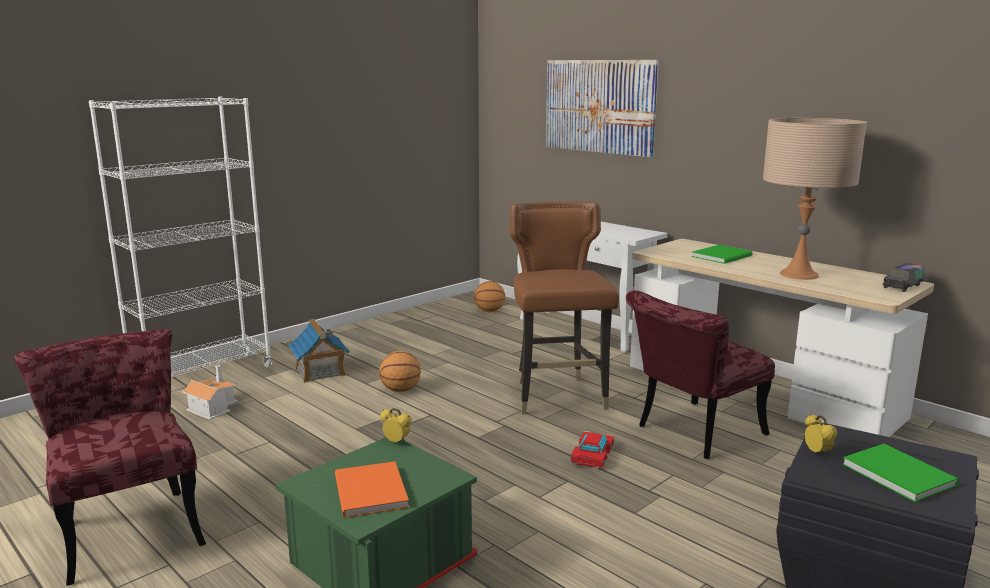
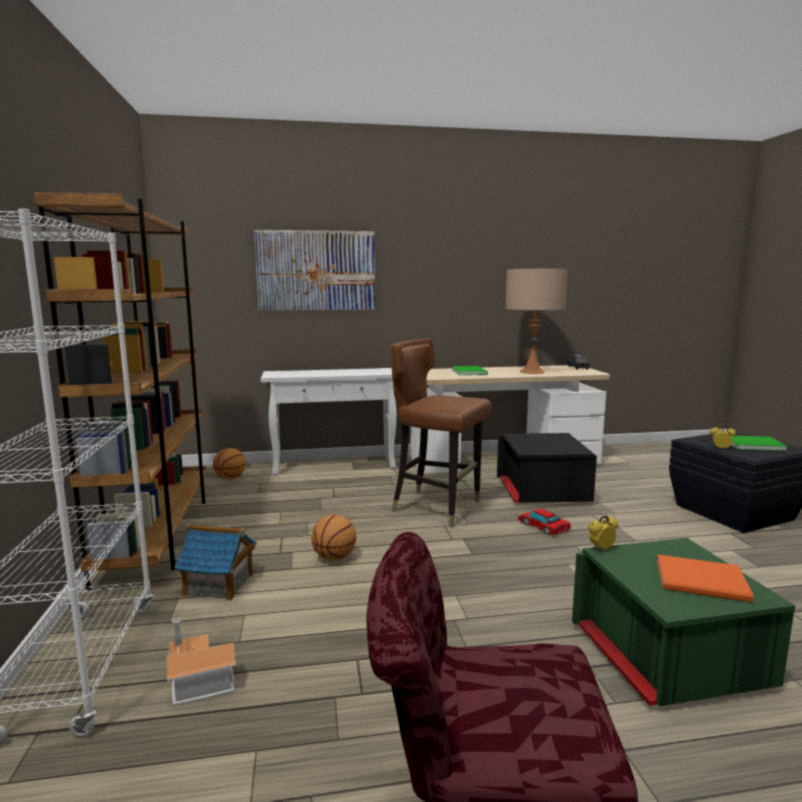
camera: 55 degrees left, 5 degrees down
red chair [626,290,775,459] -> black storage box [497,433,597,503]
none -> brown bookcase [34,191,206,591]

